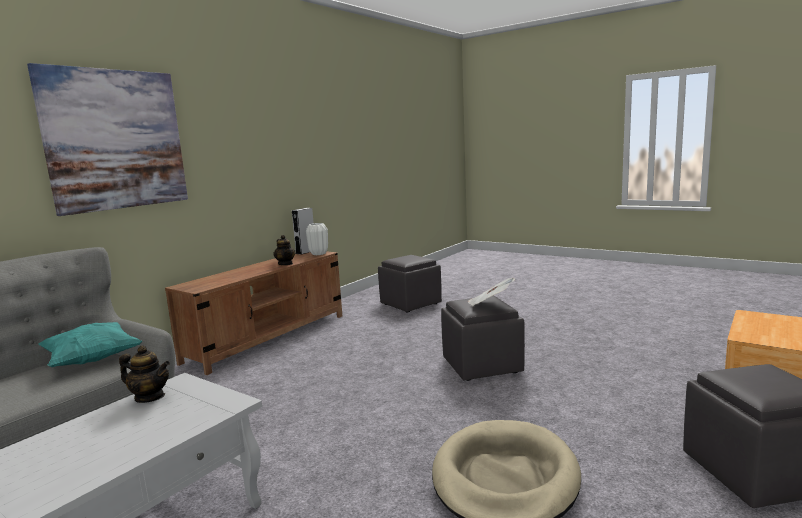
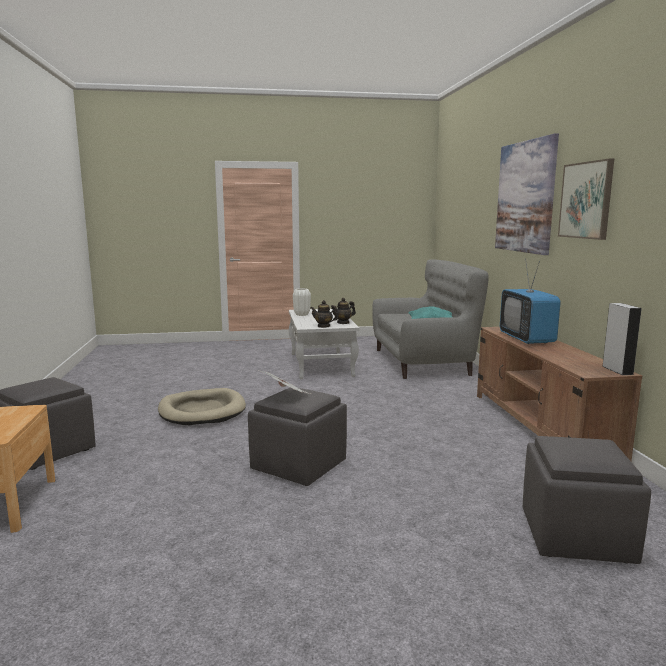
camera: 135 degrees right, 0 degrees up
teapot [273,235,295,265] -> teapot moved to [311,300,338,328]
white vase [306,223,328,255] -> white vase moved to [293,288,311,316]
none -> television [500,259,561,344]
none -> picture [558,159,614,240]

